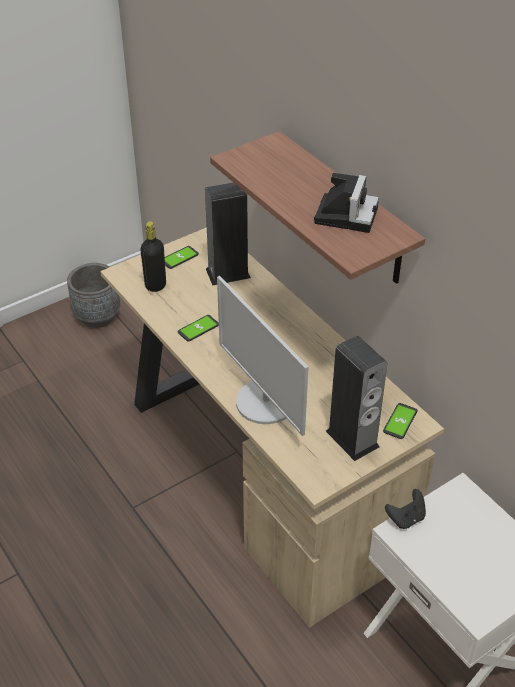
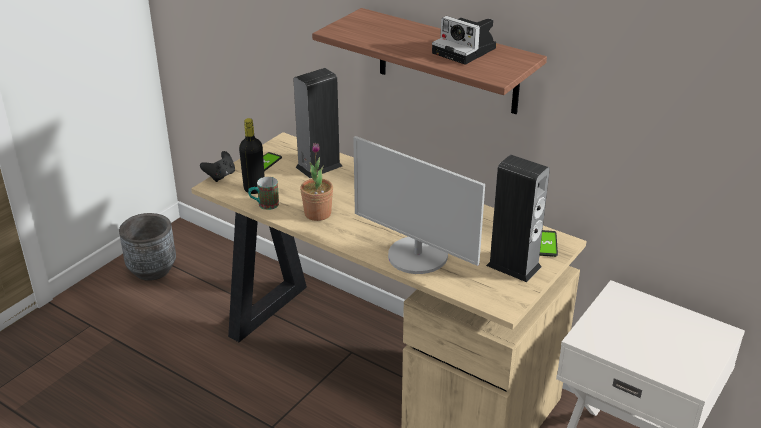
camera: 20 degrees left, 10 degrees down
phone [178,315,219,342] -> potted plant [300,143,333,221]
camera [314,173,379,233] -> camera turned 135 degrees clockwise [432,16,496,65]
black game controller [385,489,426,529] -> black game controller moved to [200,151,235,182]
none -> mug [248,177,279,210]

